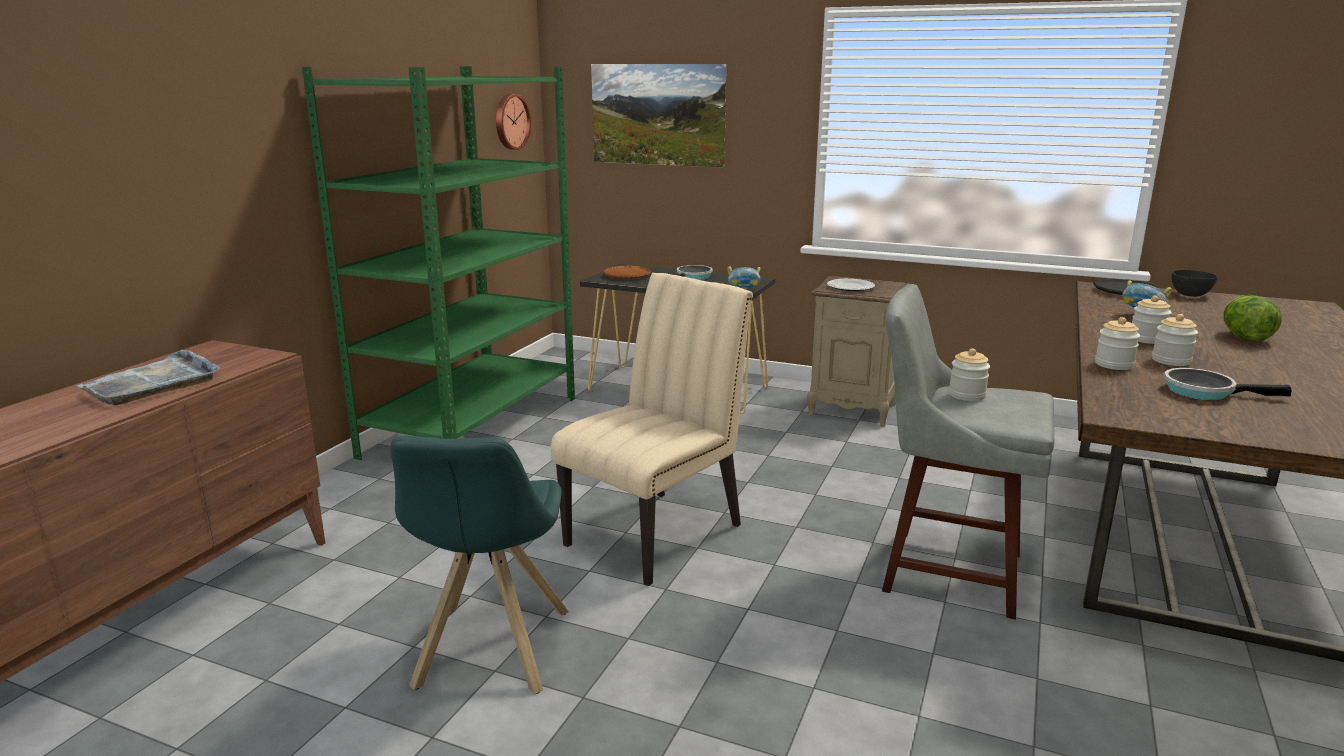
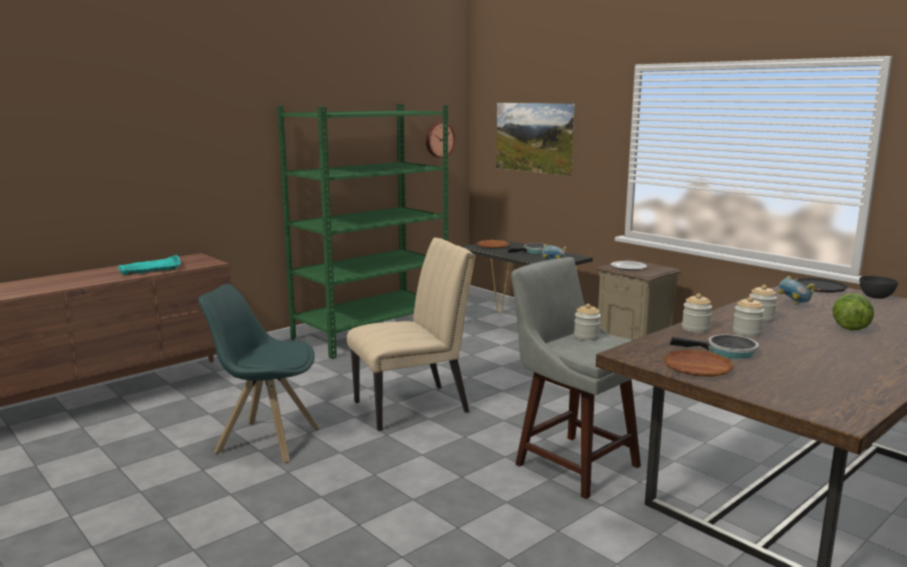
camera: 25 degrees right, 5 degrees down
grey tray [77,350,220,405] -> turquoise tray [118,255,181,275]
turquoise chair [391,436,569,694] -> turquoise chair turned 75 degrees clockwise [198,284,320,463]
frying pan [1164,368,1292,400] -> frying pan turned 150 degrees clockwise [670,334,759,359]
none -> brown plate [663,350,734,377]

